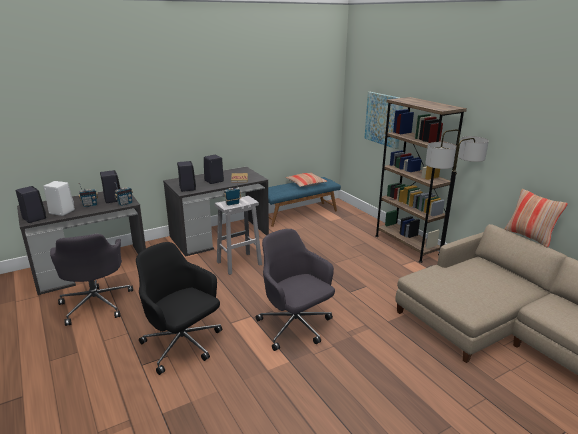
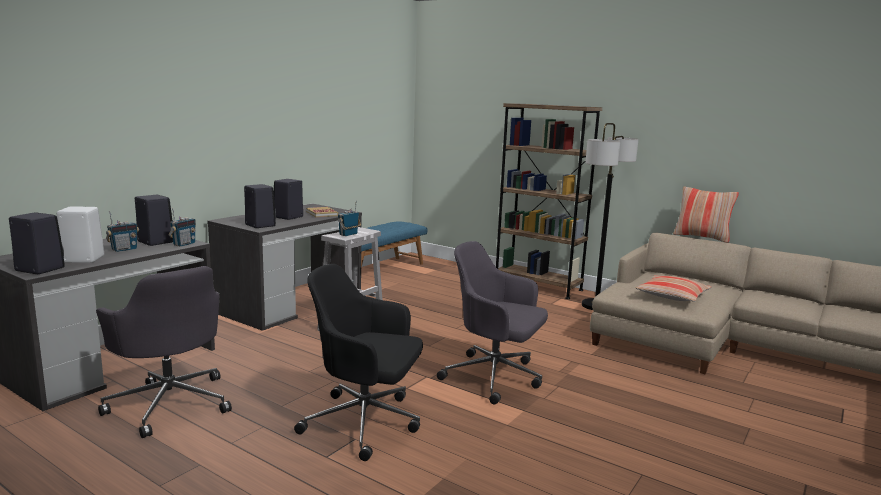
camera: 25 degrees left, 10 degrees down
pillow [285,173,327,187] -> pillow moved to [635,275,711,302]
picture [365,92,403,149] -> none

